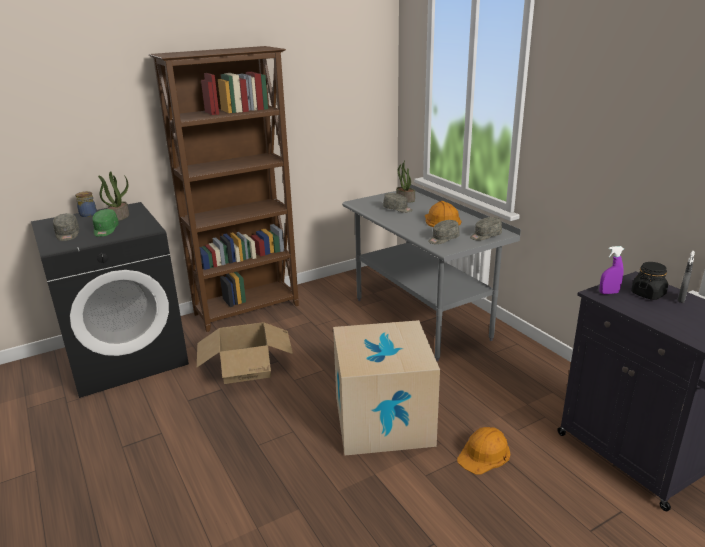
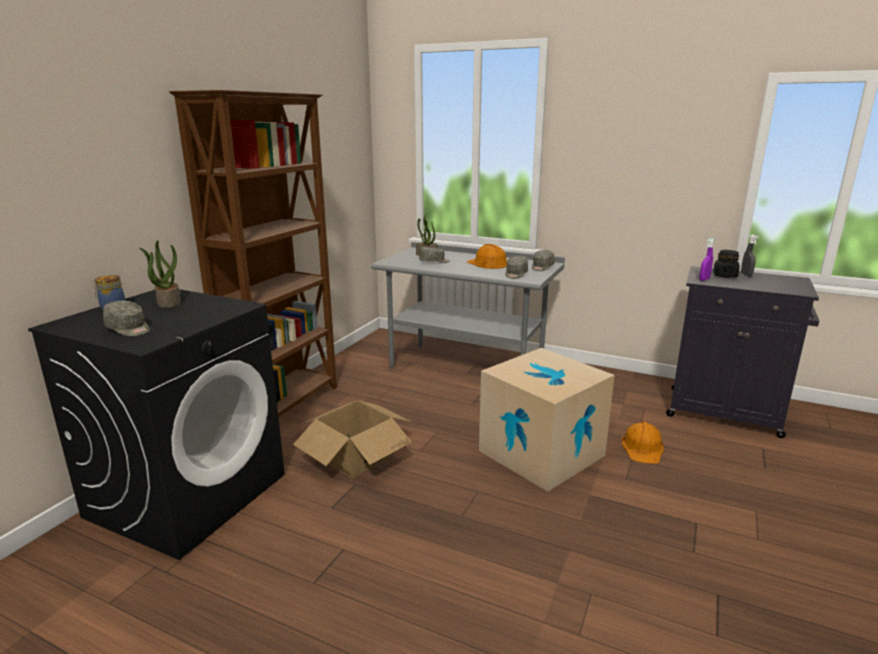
camera: 35 degrees left, 5 degrees down
green cap [92,209,119,237] -> none

